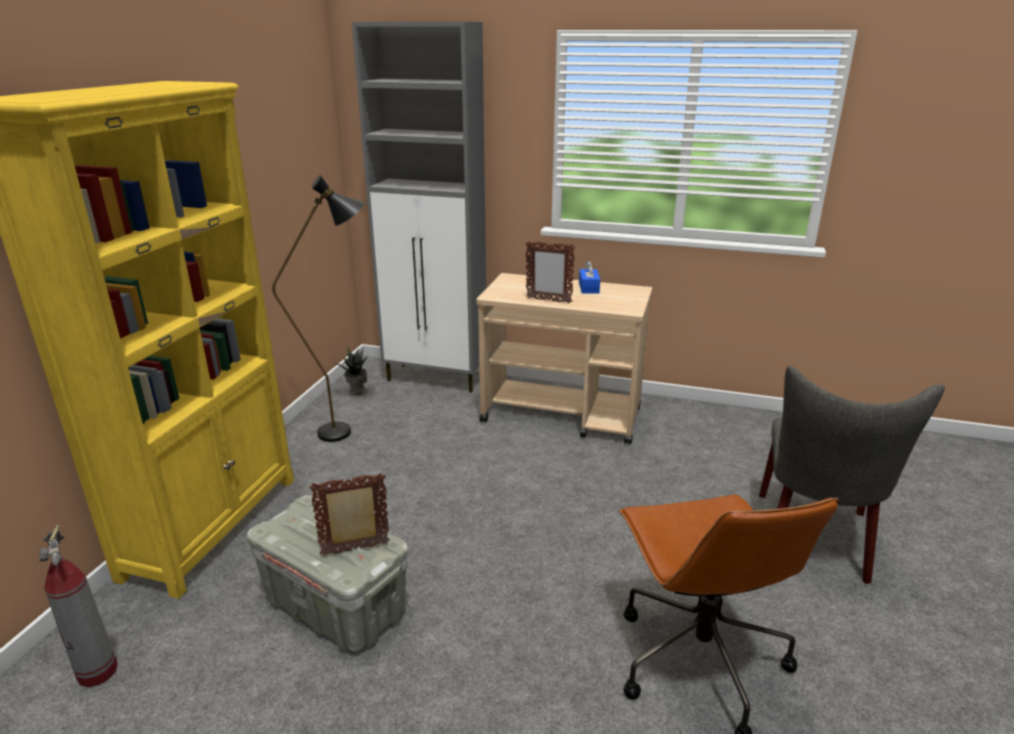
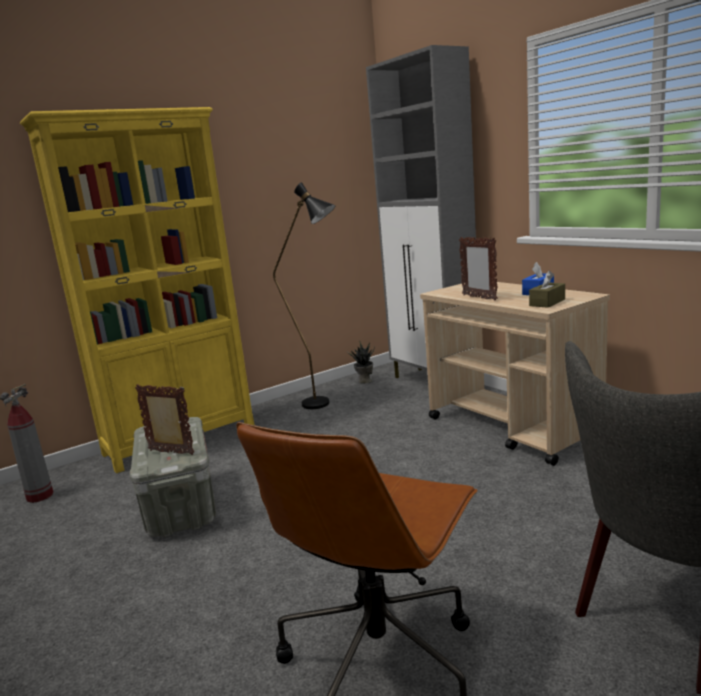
camera: 40 degrees right, 10 degrees down
none -> brown tissue box [529,271,565,308]

